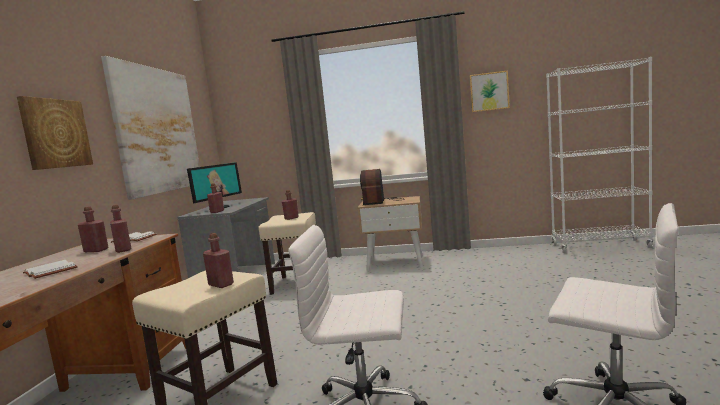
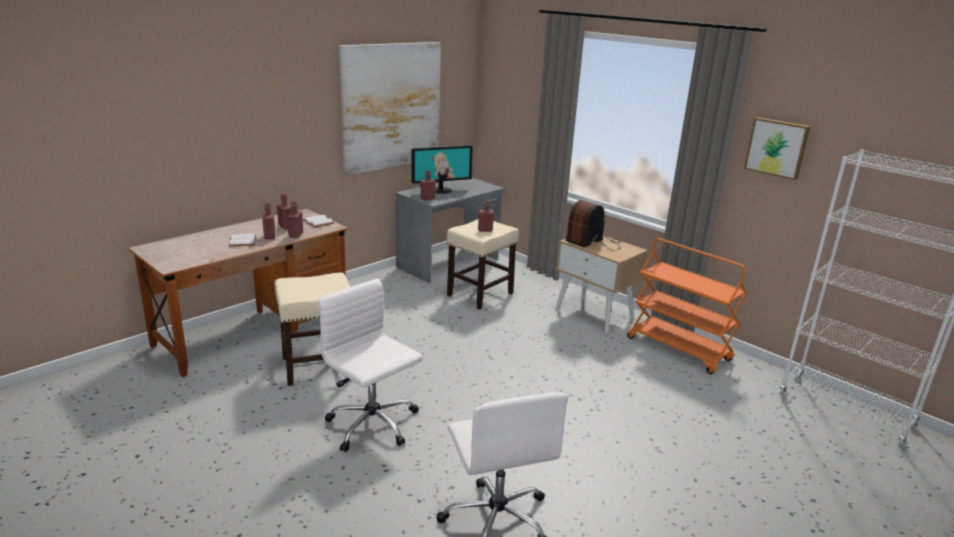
camera: 35 degrees right, 15 degrees up
picture [17,96,93,170] -> none
red bottle [203,233,234,288] -> red bottle moved to [262,202,275,240]
none -> orange cart [627,238,747,374]

